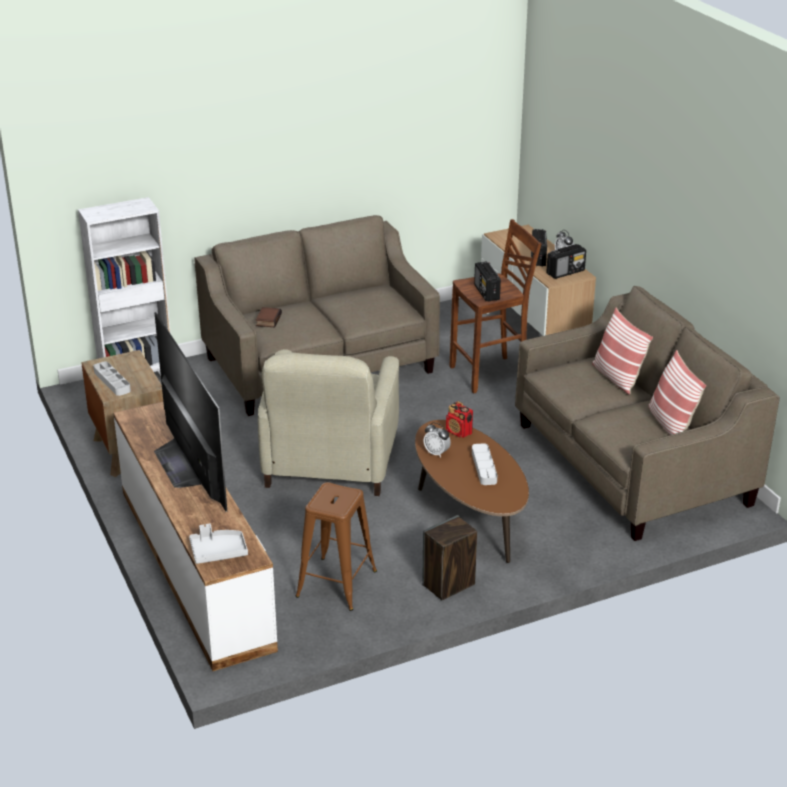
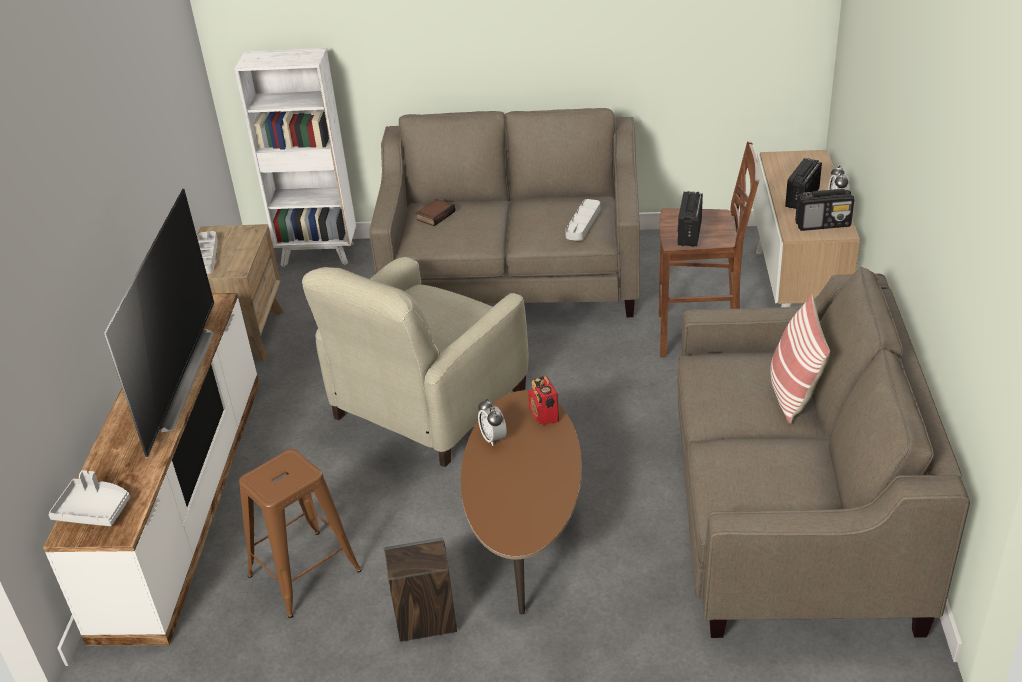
camera: 30 degrees right, 5 degrees up
grey tray [472,443,497,485] -> grey tray moved to [565,199,601,241]
pillow [649,350,706,435] -> none

